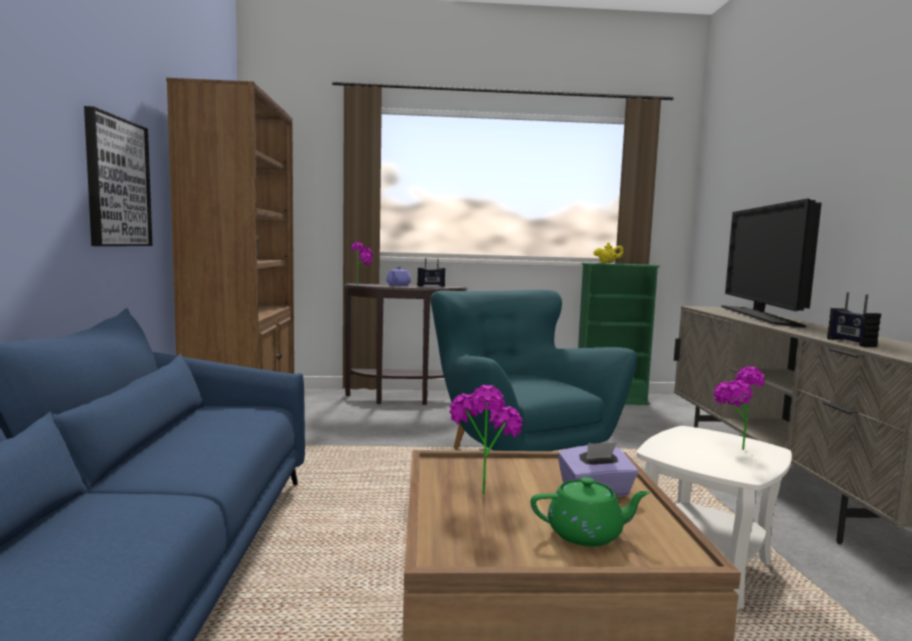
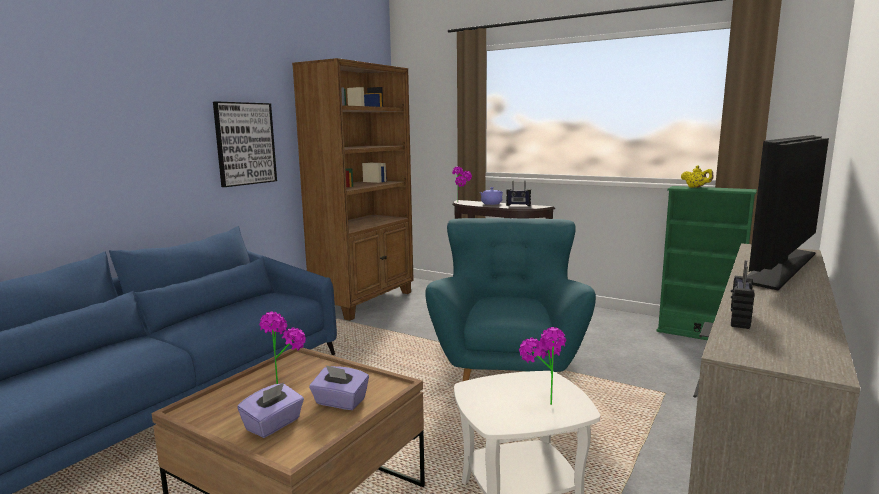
camera: 35 degrees right, 5 degrees up
green teapot [531,477,650,547] -> purple tissue box [237,383,304,438]

